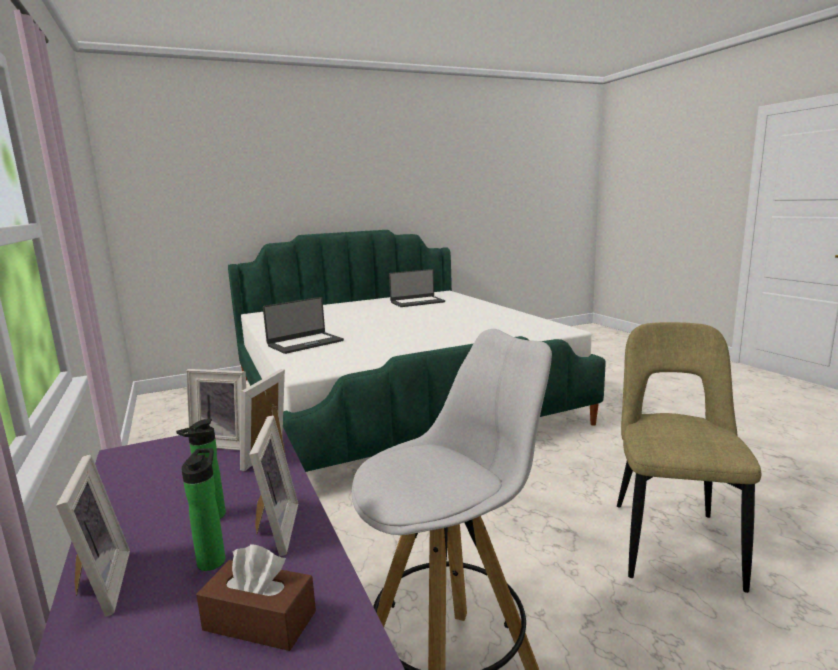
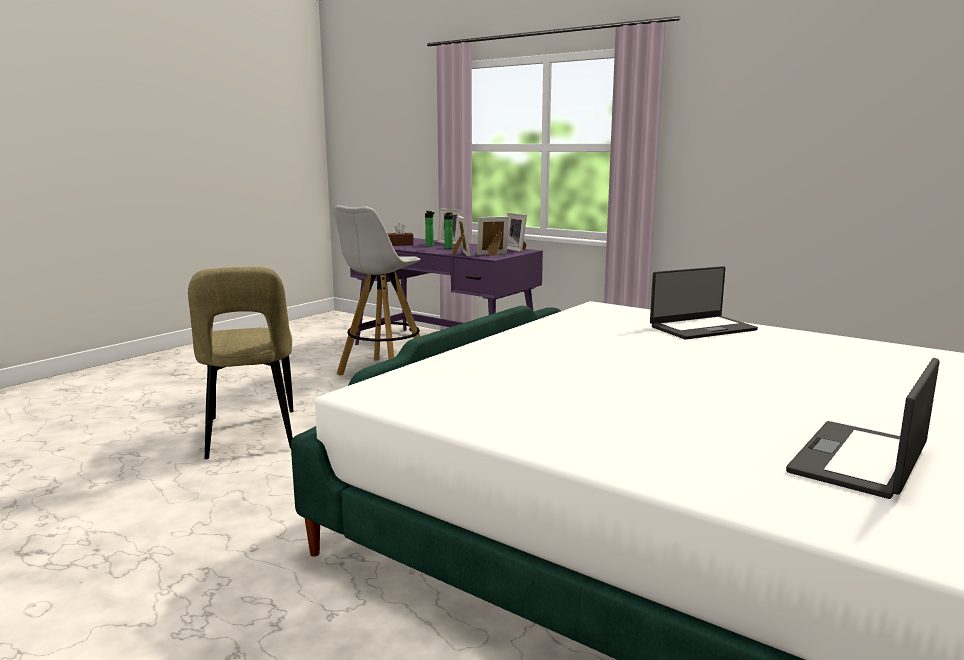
camera: 150 degrees right, 0 degrees up
picture frame [249,415,298,556] -> picture frame moved to [507,213,527,252]
laptop [263,297,344,354] -> laptop turned 135 degrees counterclockwise [650,266,758,340]

